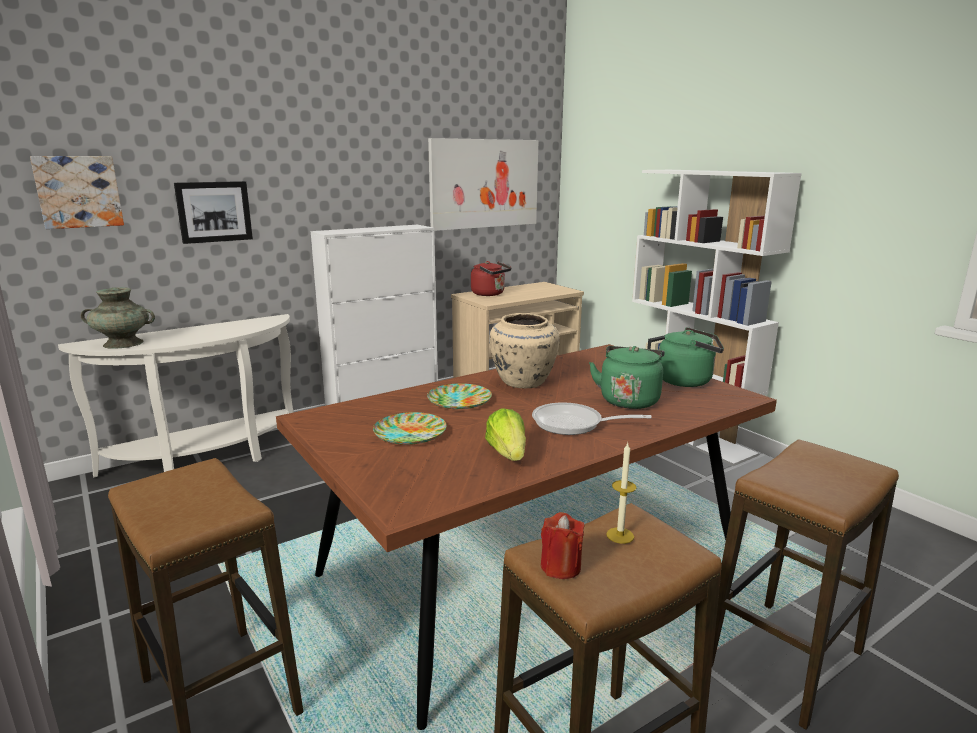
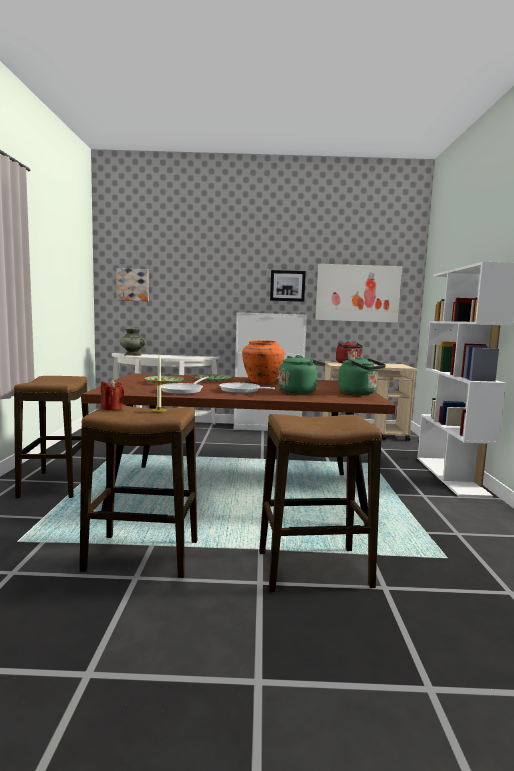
camera: 35 degrees right, 10 degrees down
picture [174,181,253,244] -> picture moved to [270,270,306,302]
lettuce [485,408,526,461] -> frying pan [161,376,209,395]
beige vase [489,313,560,388] -> orange vase [242,340,284,383]

